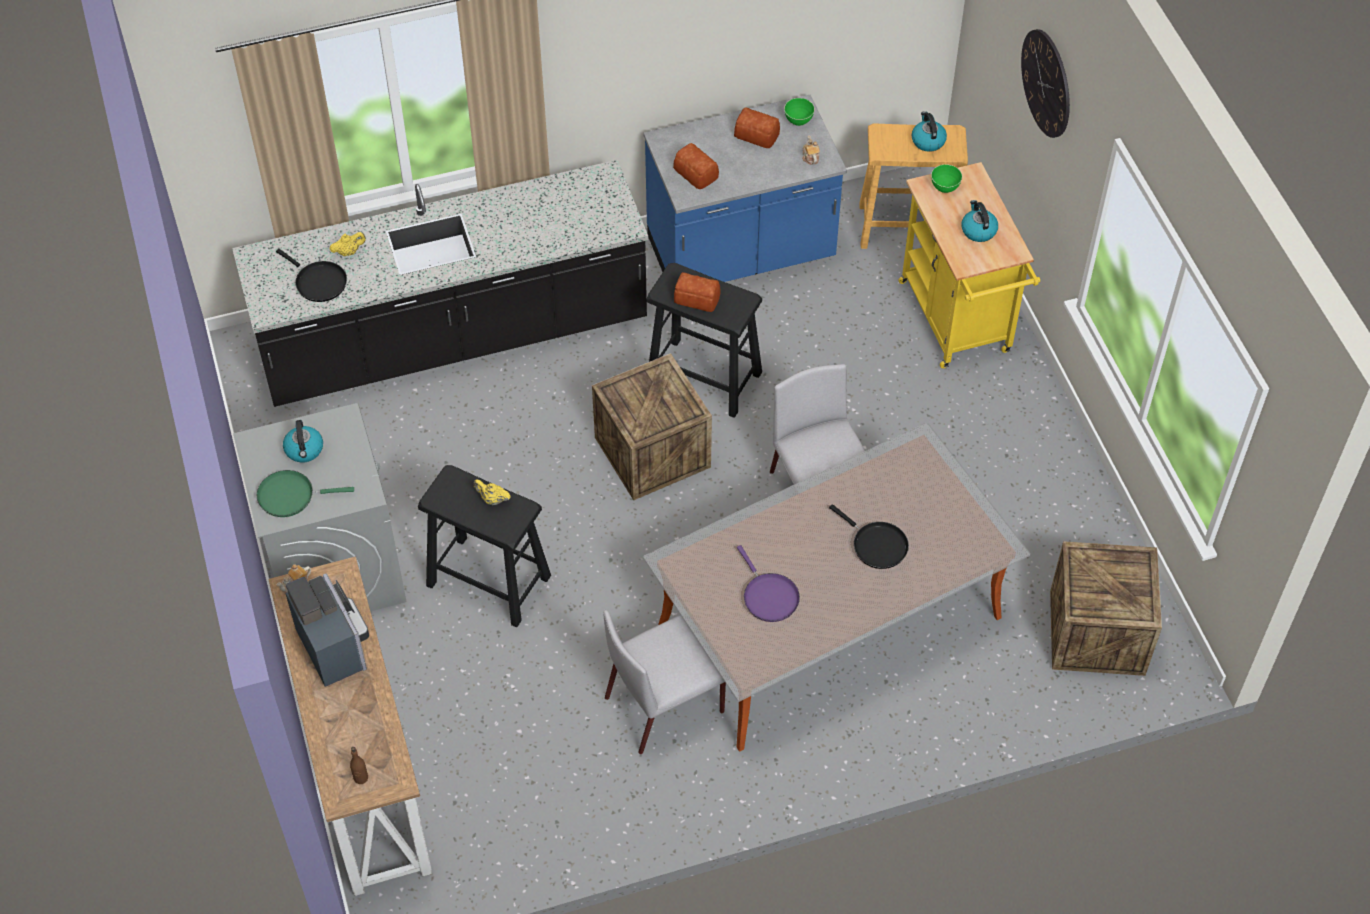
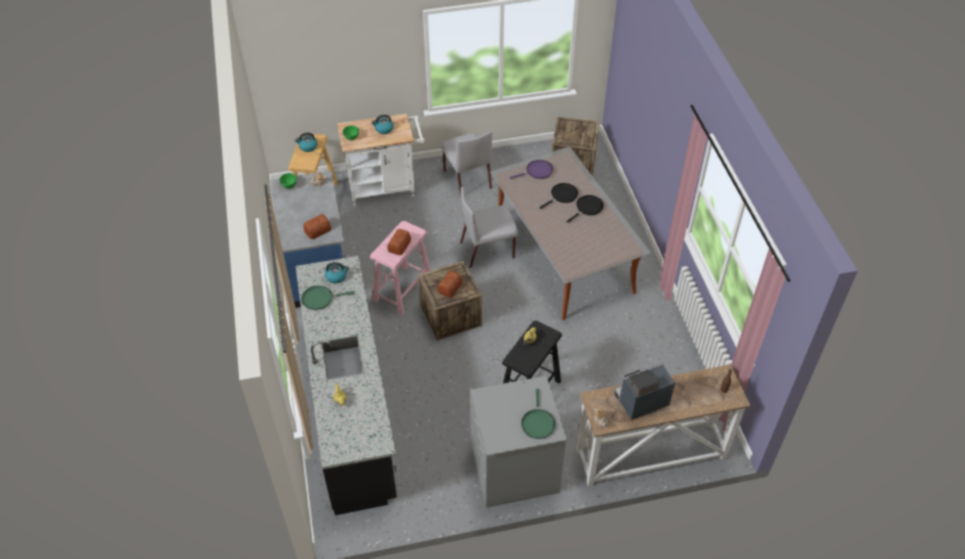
camera: 85 degrees left, 5 degrees down
black frying pan [276,249,347,302] -> black frying pan moved to [566,195,604,223]
kettle [283,420,323,463] -> kettle moved to [325,262,349,283]
grey chair [603,610,726,754] -> grey chair moved to [441,131,492,198]
black stool [647,263,762,418] -> pink stool [370,221,431,315]
bread [734,107,780,148] -> bread moved to [437,270,462,298]
purple frying pan [737,545,800,622] -> purple frying pan moved to [509,160,553,179]
yellow cart [898,162,1040,369] -> white cart [337,114,425,206]
wall clock [1021,29,1070,138] -> none
none -> green frying pan [301,286,354,310]

